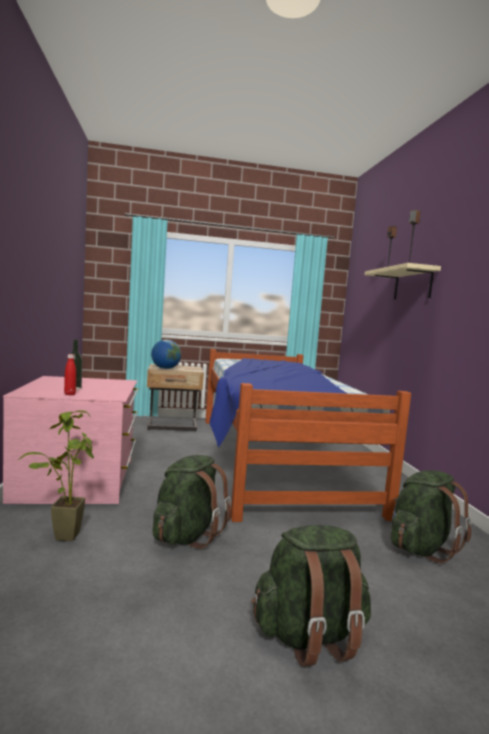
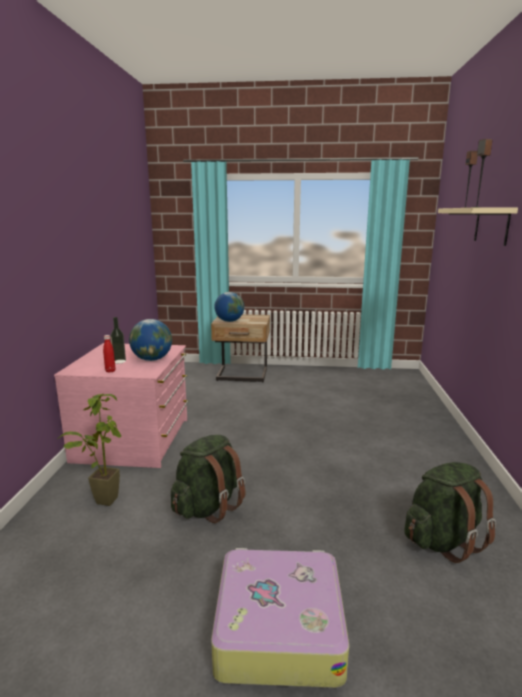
camera: 15 degrees right, 10 degrees up
bed [205,349,411,522] -> none
green backpack [251,525,371,666] -> suitcase [211,548,349,688]
none -> globe [129,319,172,361]

